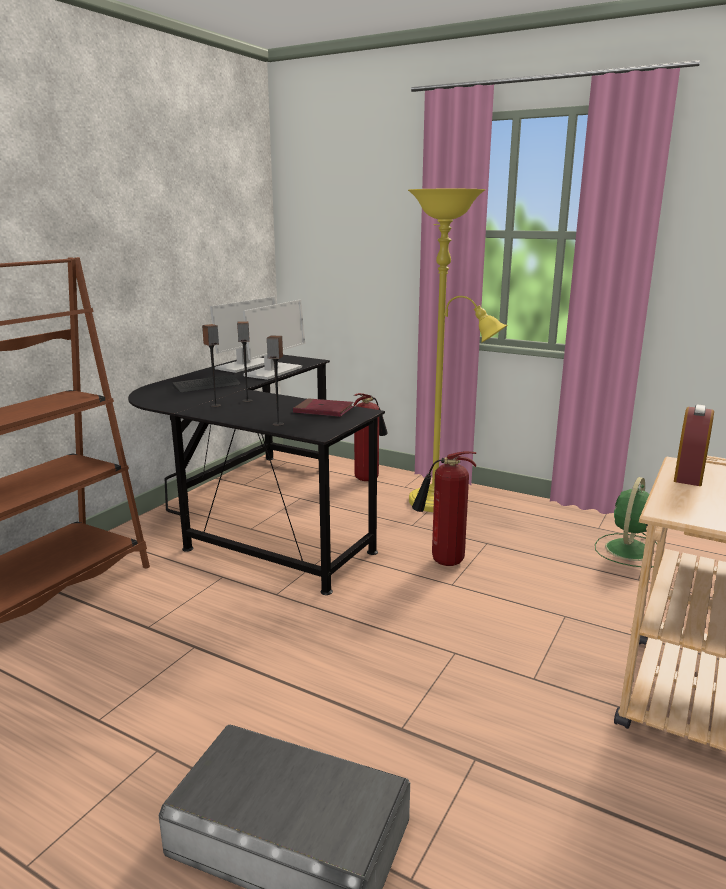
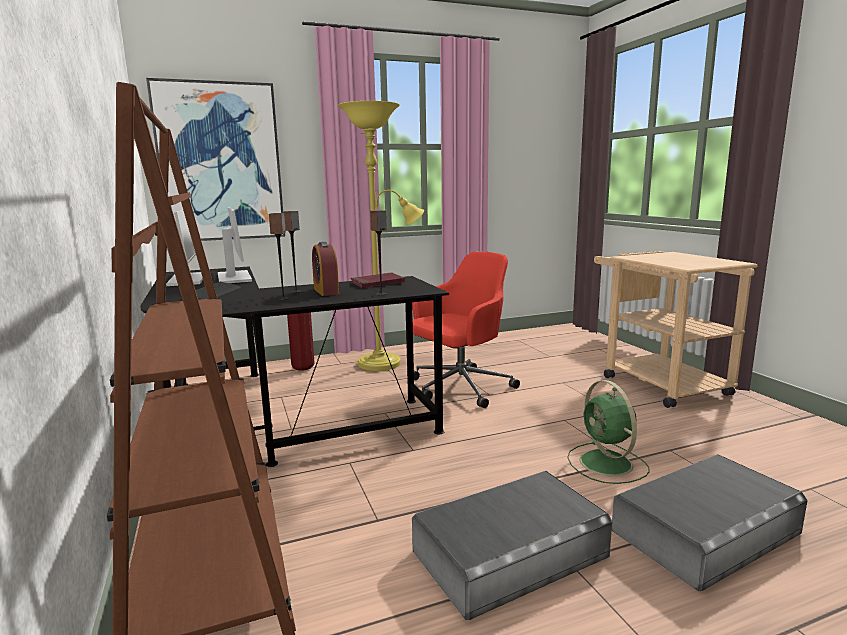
camera: 50 degrees left, 5 degrees down
fire extinguisher [412,451,476,566] -> red office chair [412,251,520,408]
green fan [595,477,657,568] -> green fan moved to [567,380,650,484]
alarm clock [674,404,714,486] -> alarm clock moved to [312,242,339,296]
none -> picture [146,78,285,241]
none -> grey storage box [412,471,612,620]

